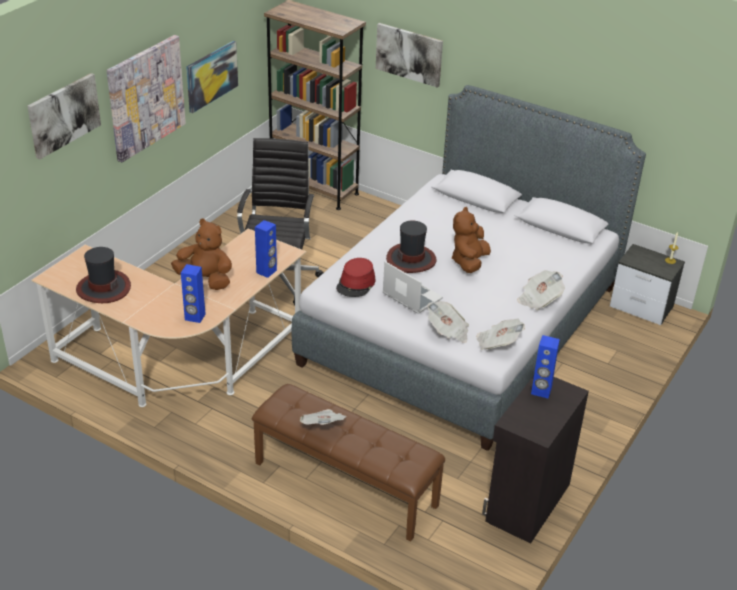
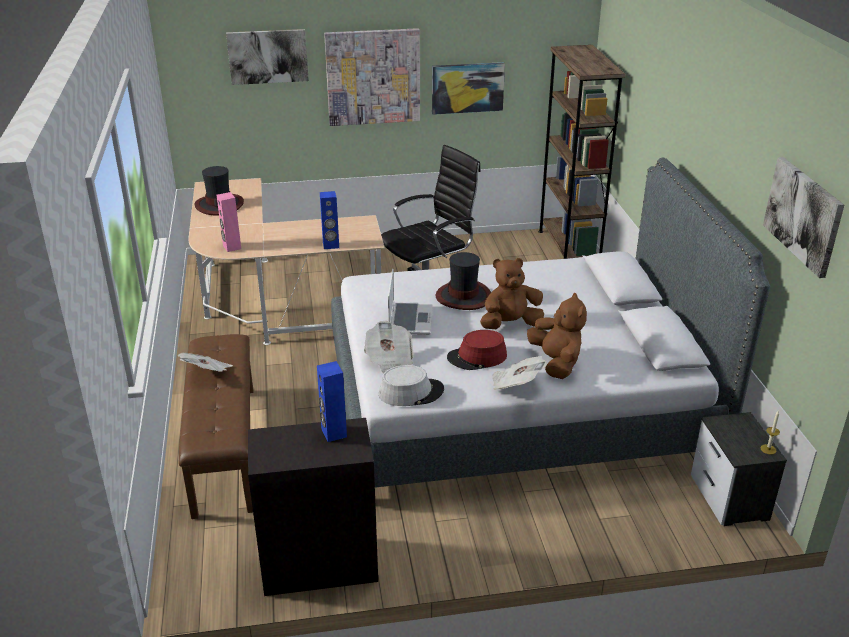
camera: 50 degrees right, 5 degrees down
brown plush toy [171,218,232,290] -> brown plush toy moved to [527,293,587,379]
blue speaker [181,264,205,323] -> pink speaker [217,192,241,252]
red hat [336,258,376,297] -> red hat moved to [447,330,507,370]
picture [376,23,443,88] -> picture moved to [763,157,844,278]
newspaper [476,318,525,350] -> grey hat [379,365,444,406]

